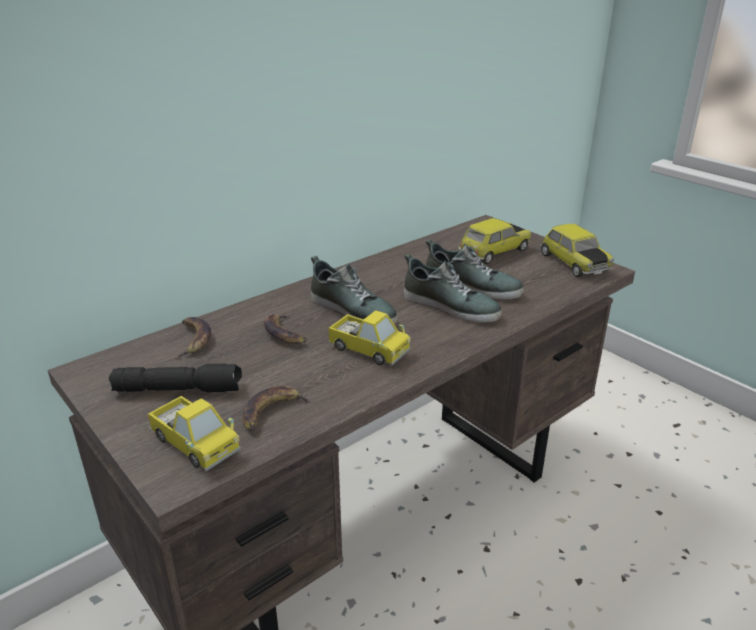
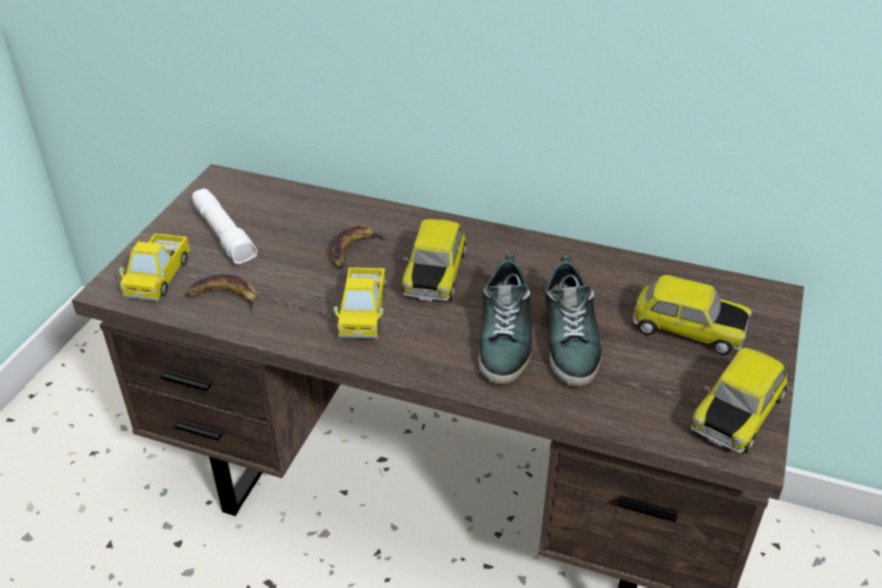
camera: 60 degrees right, 10 degrees up
black flashlight [109,364,242,392] -> white flashlight [192,189,257,264]
banana [175,317,211,359] -> none
shoe [311,256,398,325] -> toy car [402,219,467,301]

